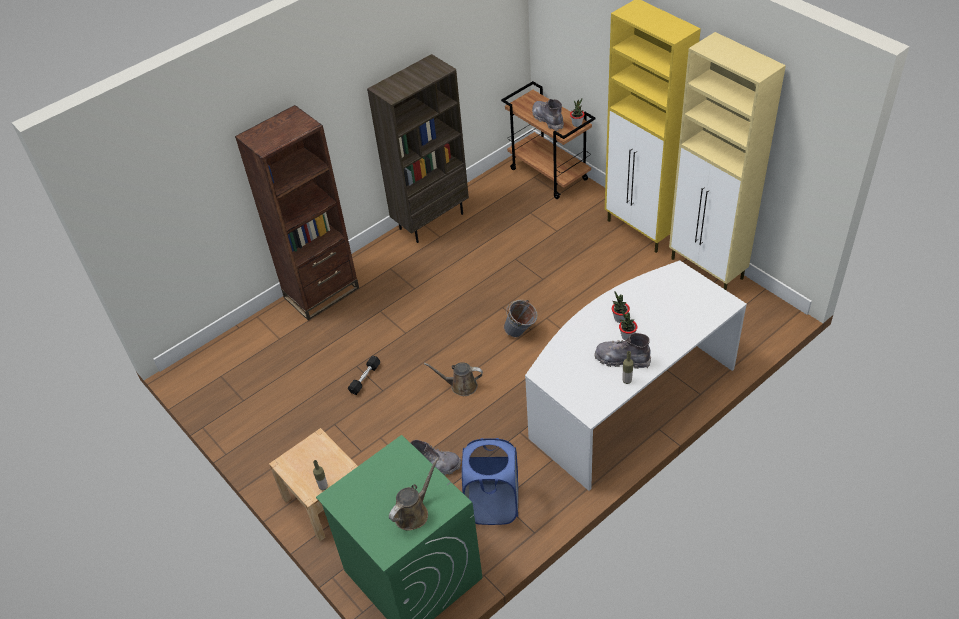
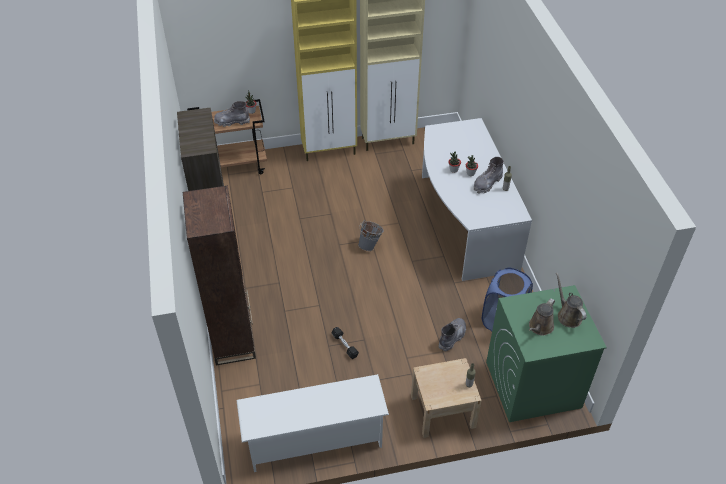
camera: 65 degrees left, 0 degrees up
brown watering can [424,362,483,396] -> brown watering can moved to [529,298,555,336]
none -> white shoe rack [237,374,389,472]

